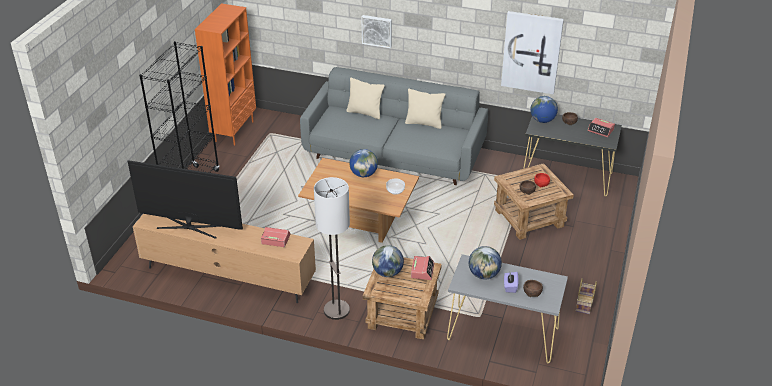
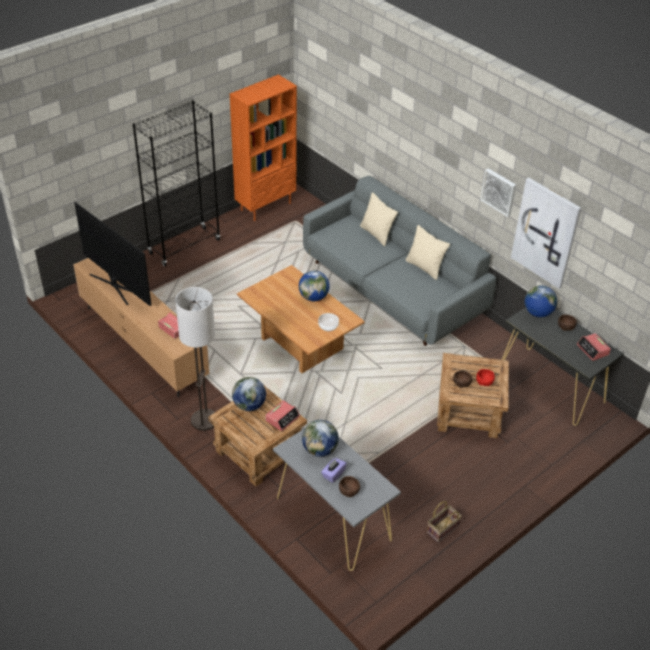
camera: 30 degrees right, 5 degrees up
picture [361,15,392,48] -> picture moved to [481,168,516,217]

